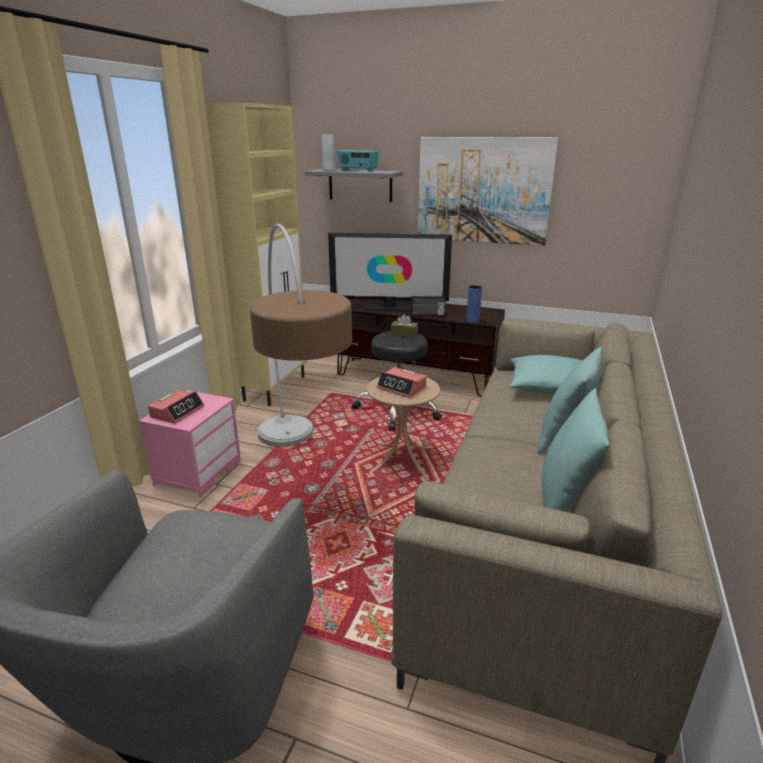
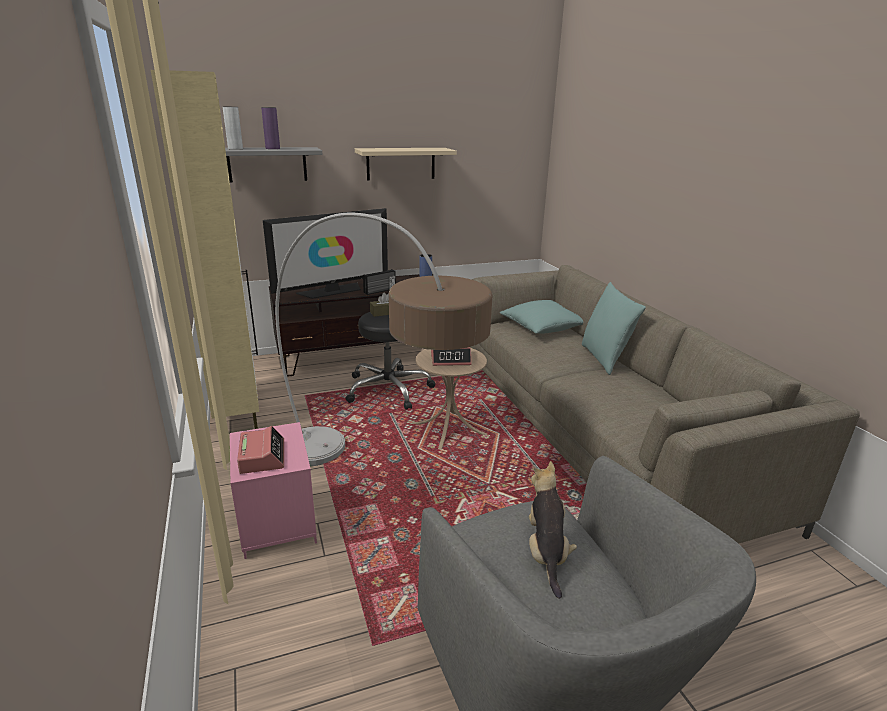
camera: 40 degrees left, 0 degrees up
radio [337,150,379,172] -> purple vase [261,107,280,149]
picture [418,137,558,246] -> beige shelf [355,148,457,180]
turquoise pillow [542,388,610,512] -> none
none -> plush toy [529,461,577,599]

